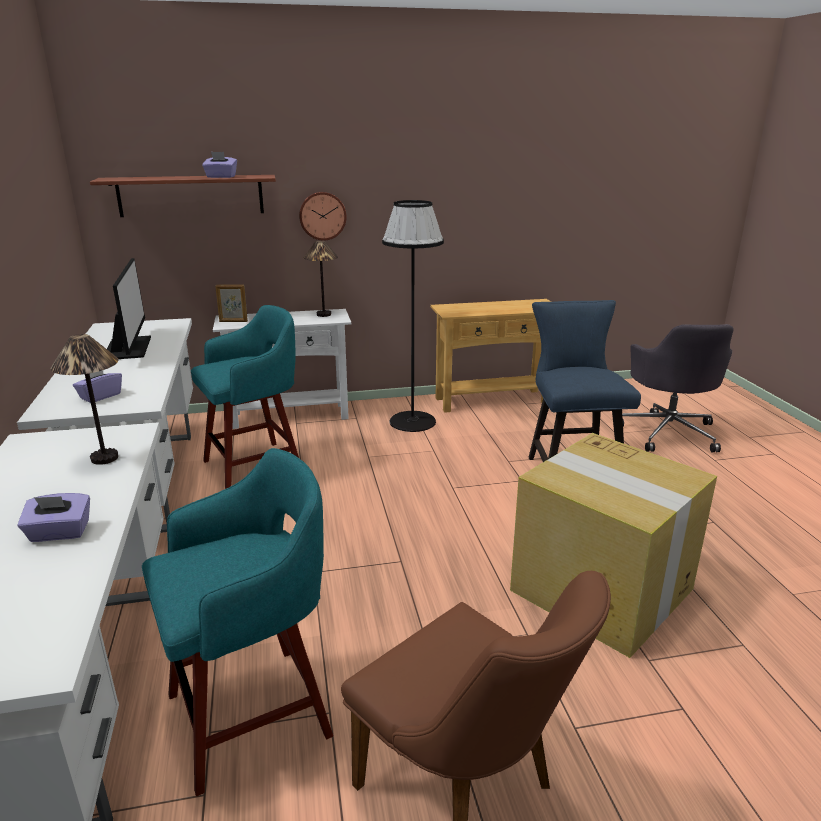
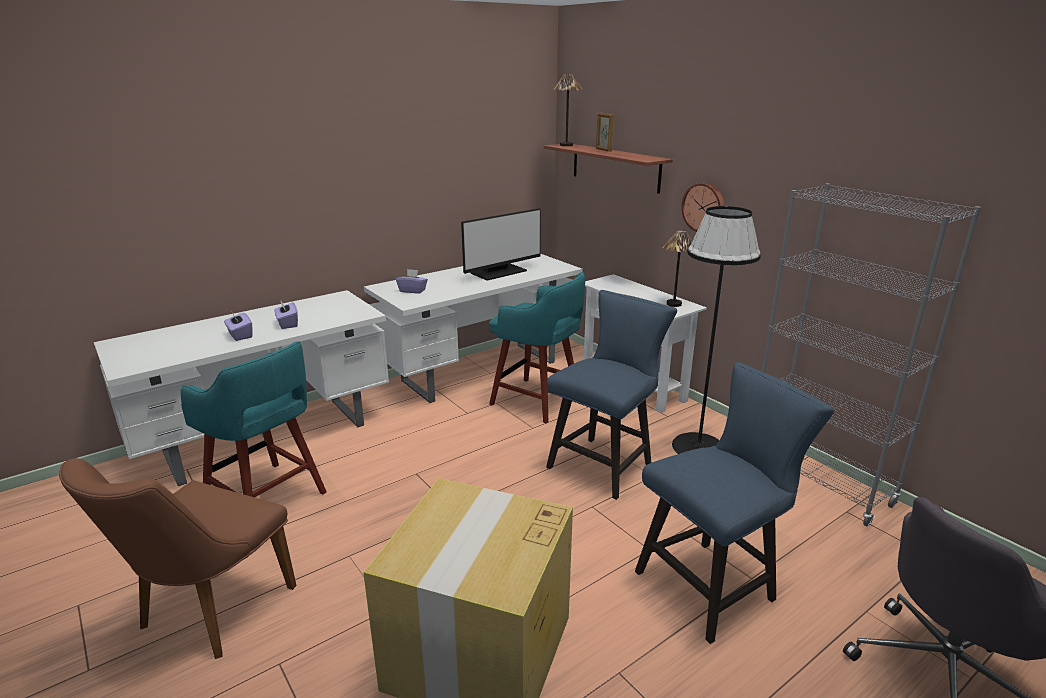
camera: 65 degrees right, 0 degrees up
table lamp [51,334,119,465] -> table lamp moved to [552,74,584,146]
purple tissue box [202,152,237,178] -> purple tissue box moved to [274,301,298,329]
picture frame [215,284,248,322] -> picture frame moved to [596,113,614,152]
beige console table [430,299,551,413] -> grey bookcase [762,183,981,526]
none -> blue chair [546,290,677,500]

